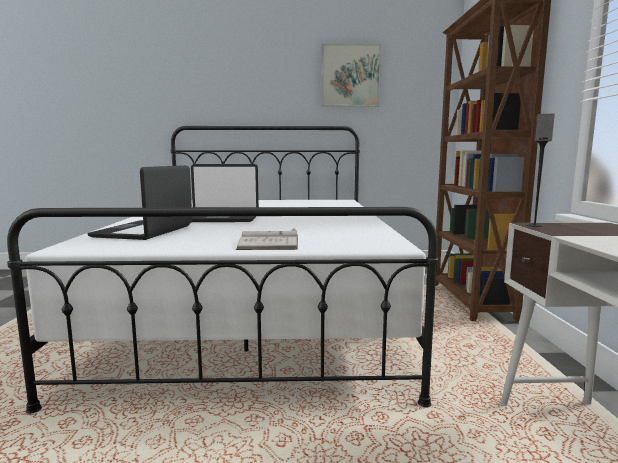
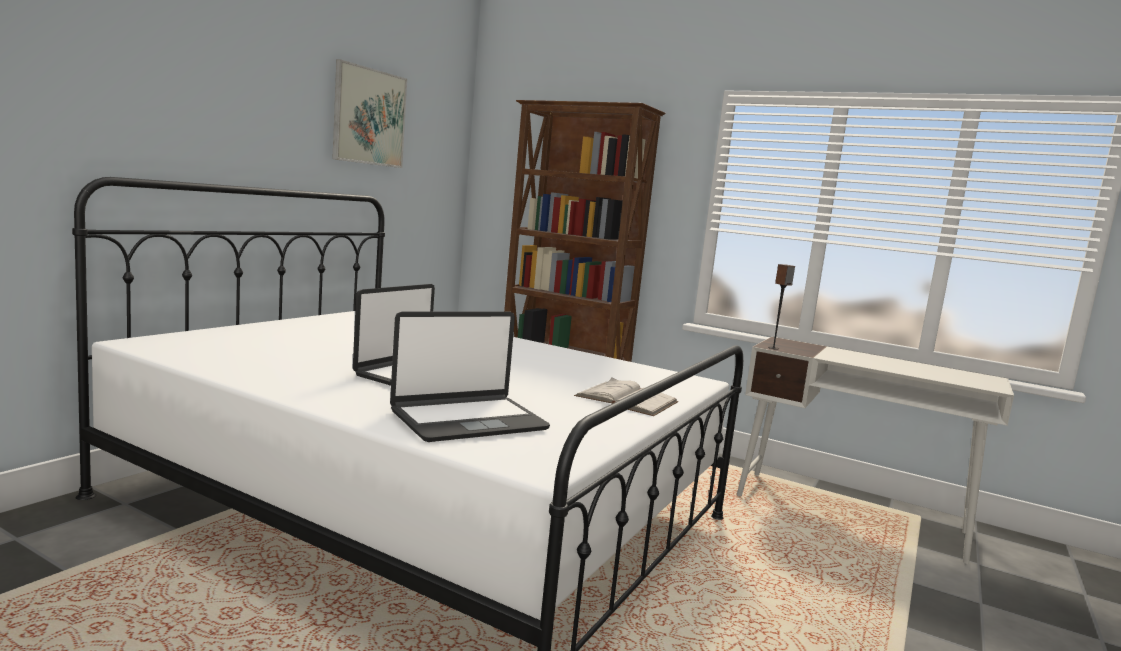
camera: 60 degrees left, 0 degrees up
laptop [87,165,192,240] -> laptop turned 75 degrees counterclockwise [390,312,550,442]

